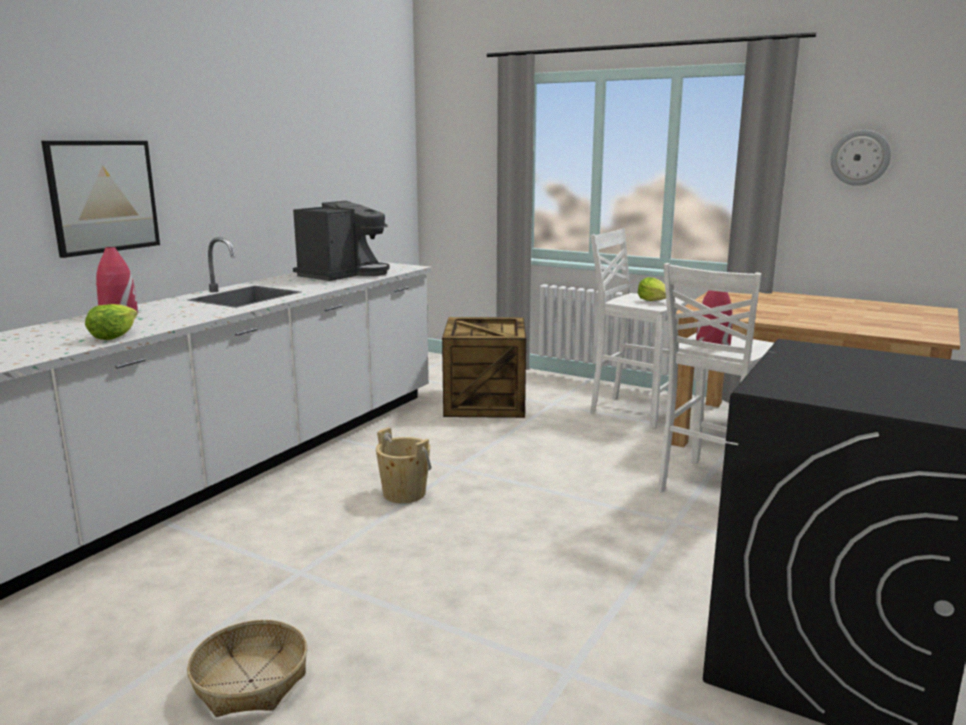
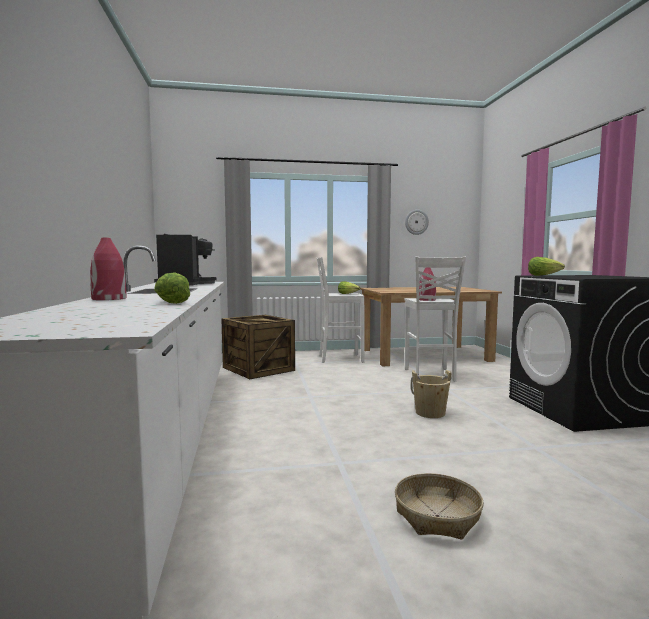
camera: 40 degrees left, 10 degrees down
picture [41,141,160,258] -> none
beige bucket [376,427,431,503] -> beige bucket moved to [411,370,452,418]
none -> lettuce [528,257,565,276]

